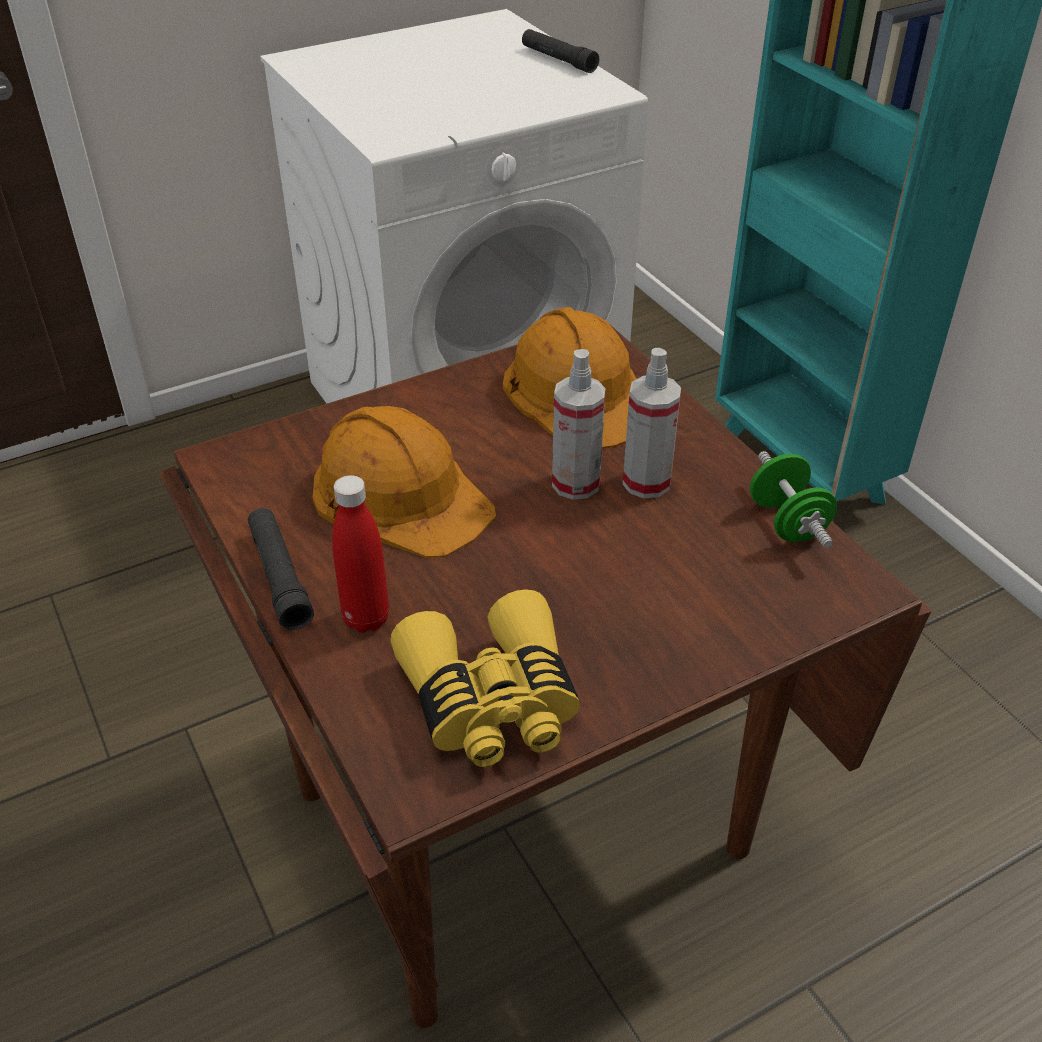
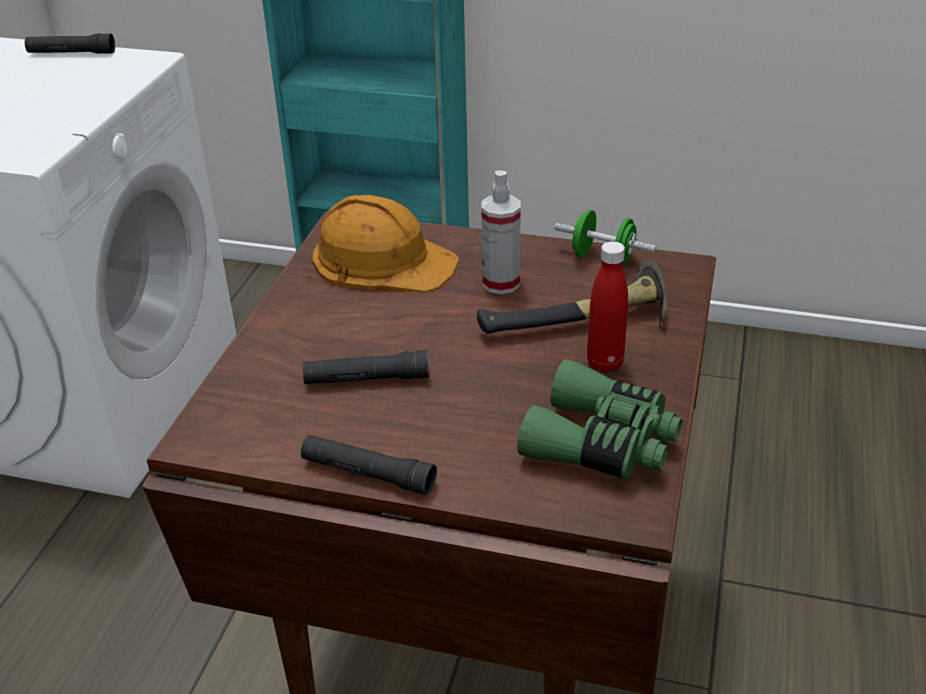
camera: 45 degrees left, 5 degrees down
orange hard hat [313,406,496,558] -> black flashlight [303,350,429,384]
red bottle [332,475,389,633] -> red bottle moved to [587,241,628,373]
yellow binoculars [391,589,580,767] -> green binoculars [517,359,682,479]
spray bottle [552,349,606,500] -> none
none -> hammer [477,260,667,334]

